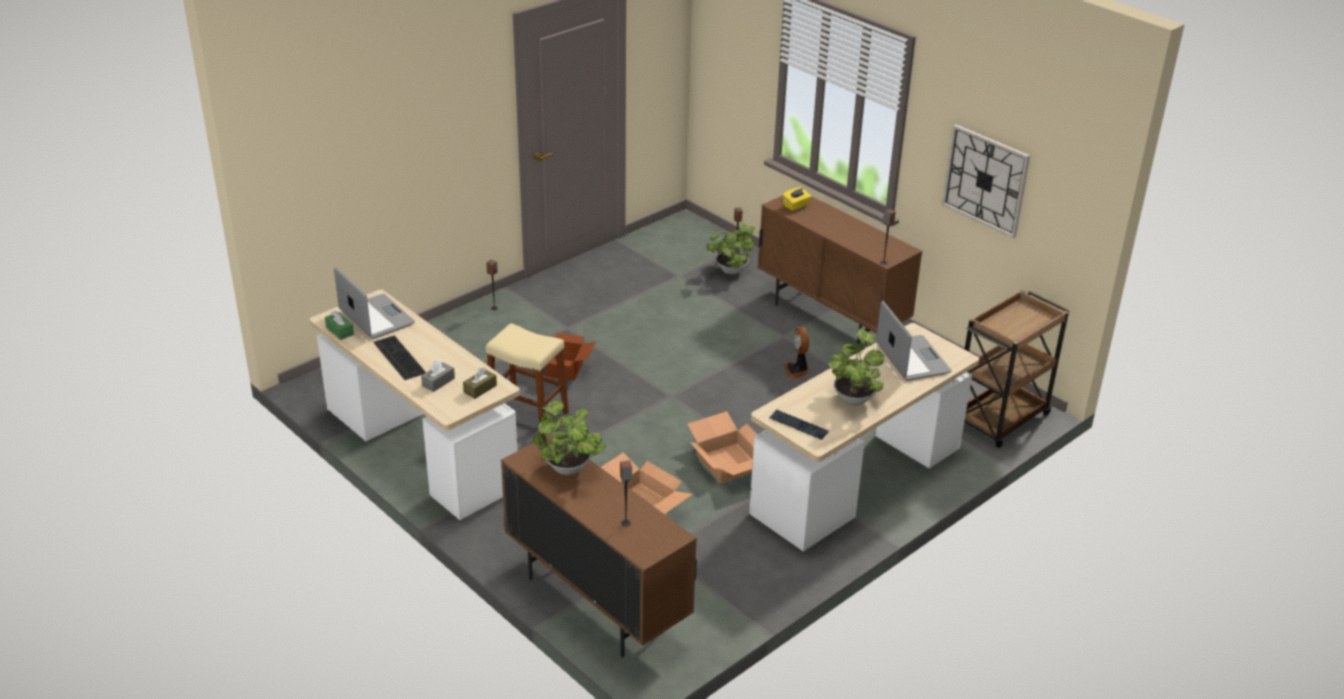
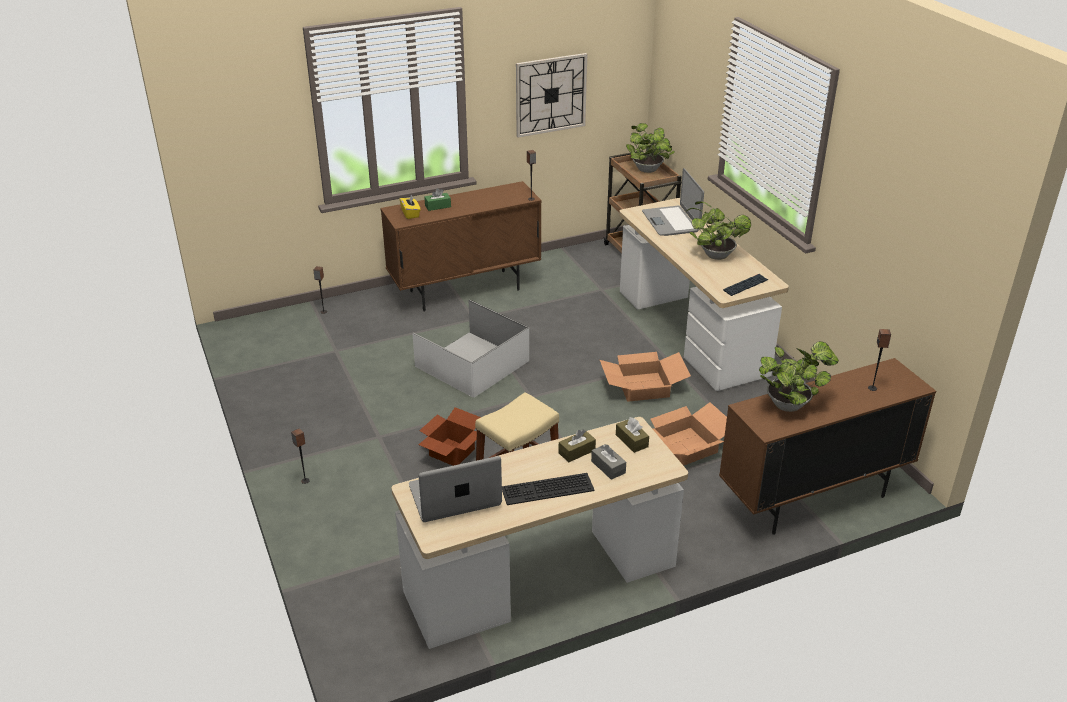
camera: 70 degrees left, 0 degrees up
green tissue box [325,310,354,340] -> green tissue box moved to [424,188,451,211]
potted plant [706,223,755,274] -> potted plant moved to [626,123,675,173]
fan [783,327,810,379] -> none
laptop [876,301,952,381] -> laptop turned 105 degrees counterclockwise [642,168,704,236]
none -> white storage box [412,300,529,397]
none -> brown tissue box [558,429,596,462]

